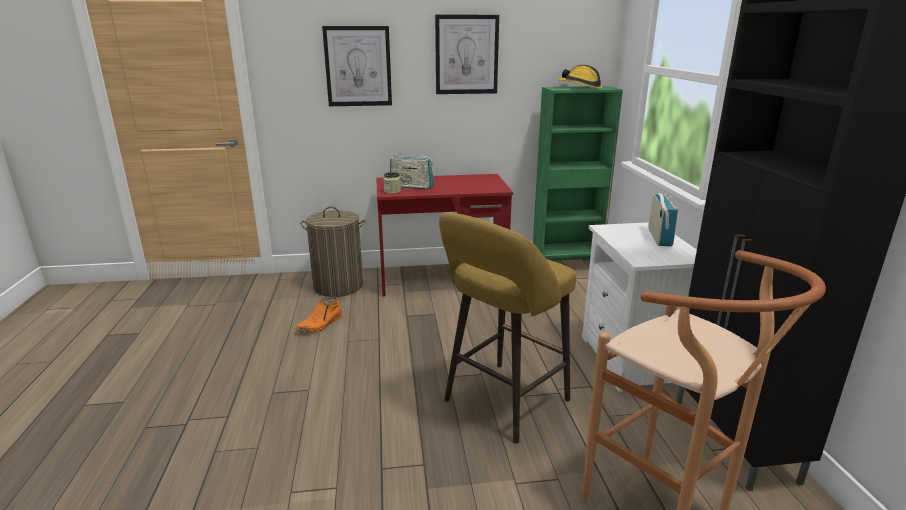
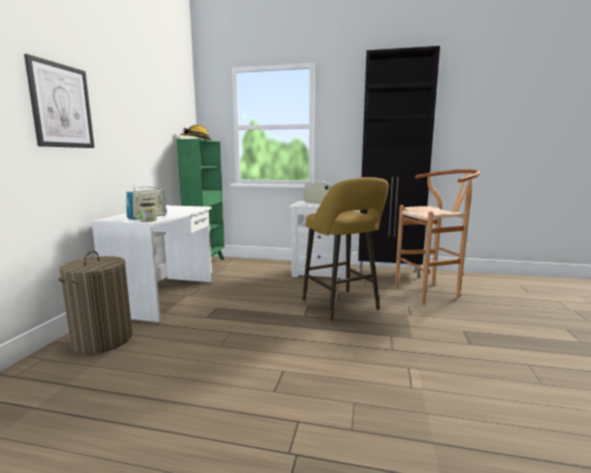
camera: 70 degrees left, 10 degrees down
orange boot [295,296,342,333] -> none
red desk [377,174,513,296] -> white desk [91,205,212,322]
picture [435,15,499,94] -> none

